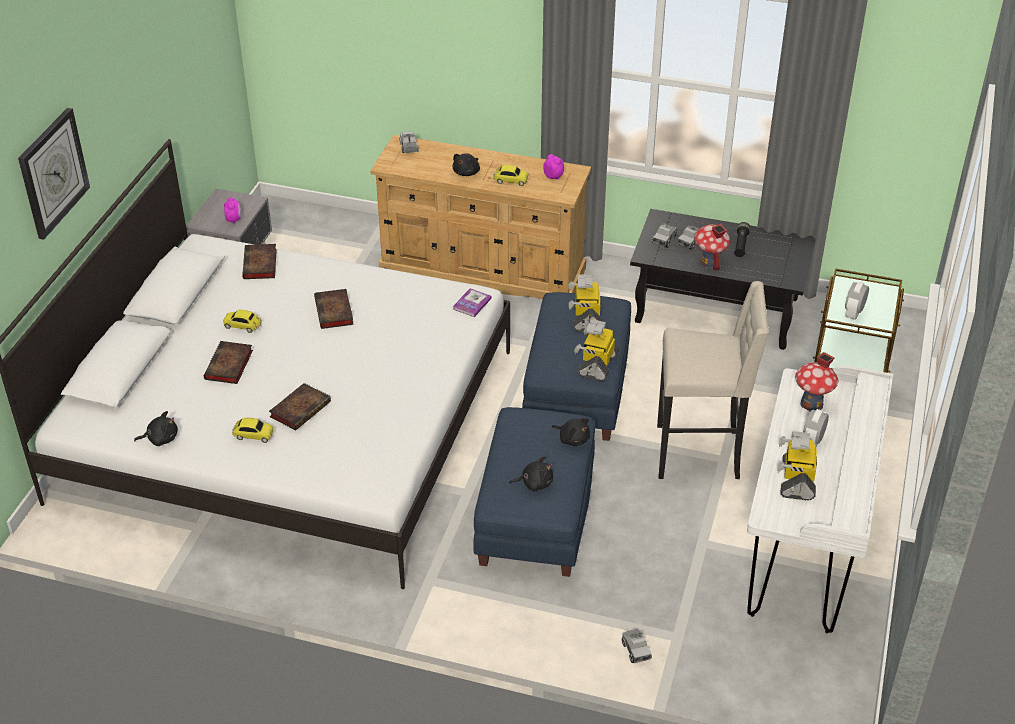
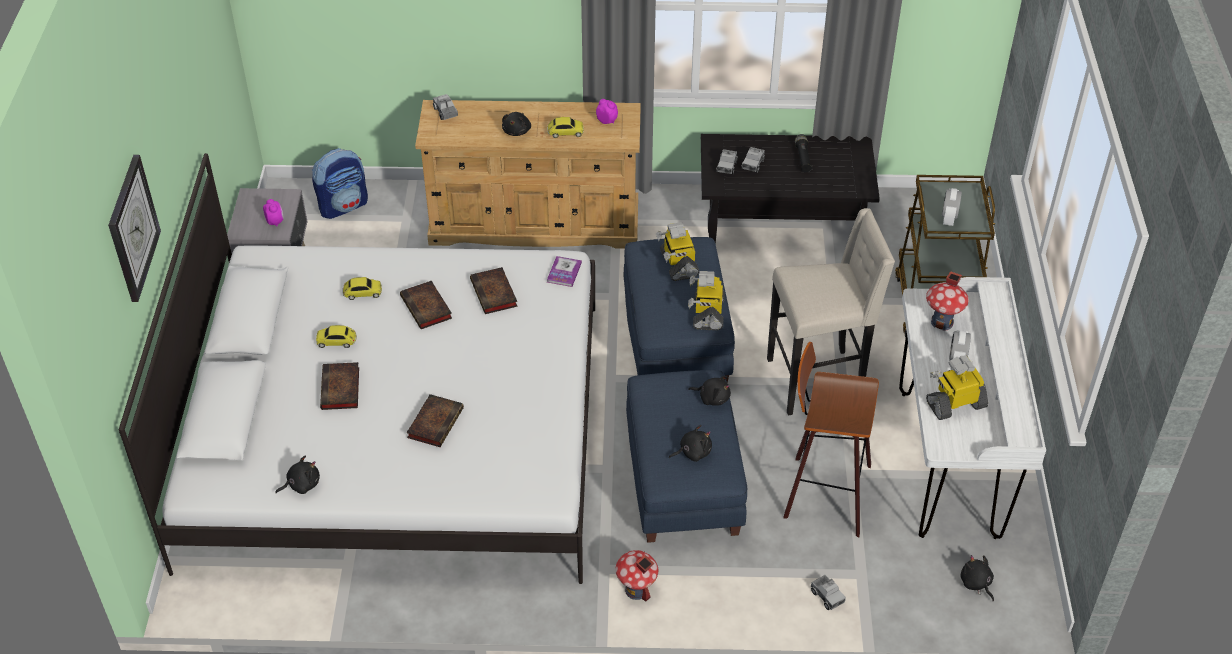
camera: 15 degrees left, 5 degrees up
toy car [232,418,274,443] -> toy car moved to [343,277,382,300]
book [242,244,277,279] -> book moved to [470,267,518,314]
toy house [694,224,730,271] -> toy house moved to [615,550,658,602]
toy robot [777,431,817,501] -> toy robot turned 75 degrees clockwise [926,356,988,420]
none -> backpack [312,148,368,219]
none -> stool [783,342,879,537]
none -> black plush toy [960,555,994,602]

